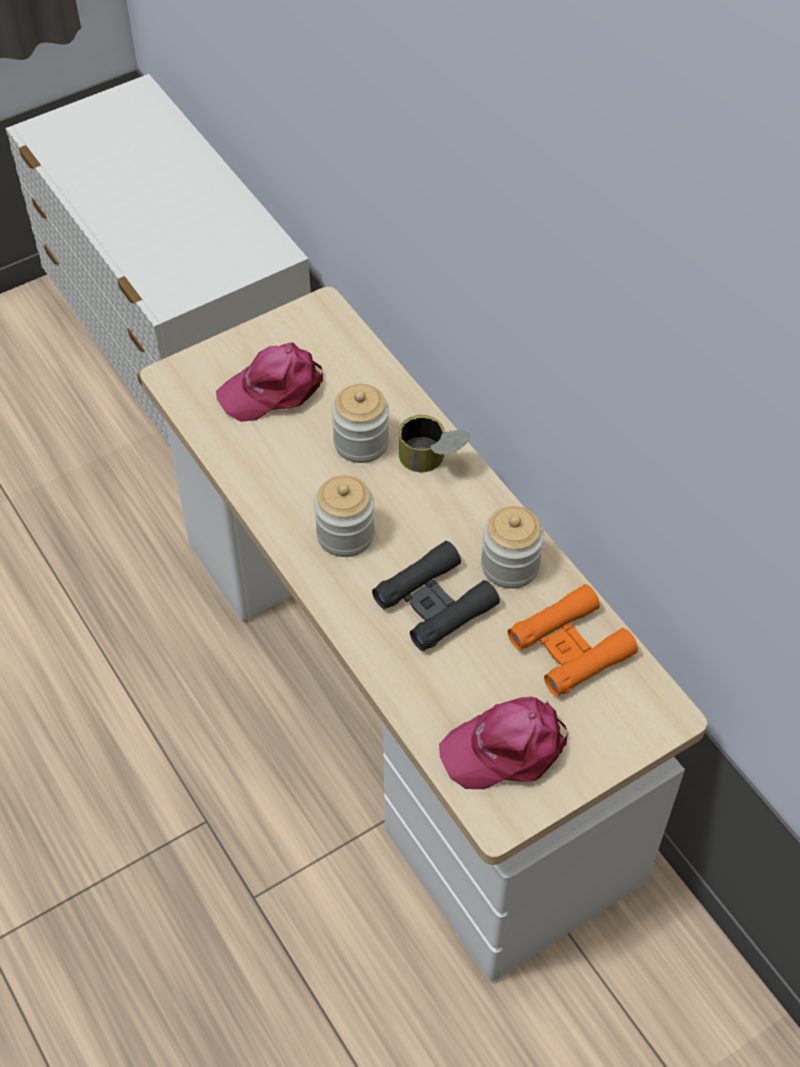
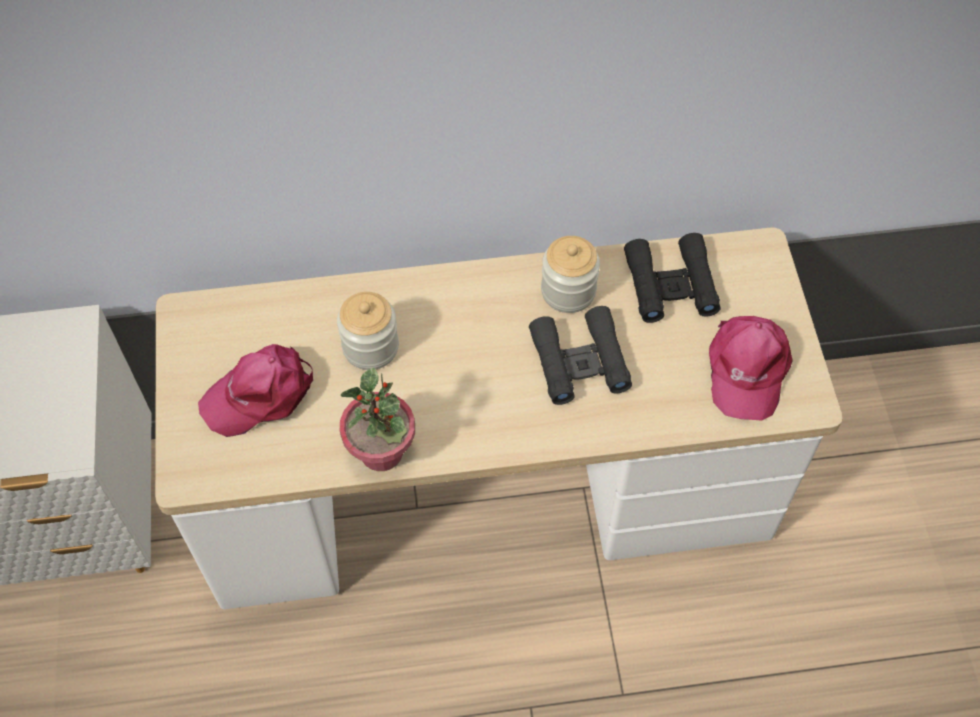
camera: 65 degrees left, 5 degrees up
pink cap [216,342,323,422] -> pink cap turned 60 degrees clockwise [198,344,313,437]
jar [314,475,375,557] -> none
can [399,415,470,472] -> none
orange binoculars [508,584,638,697] -> black binoculars [624,233,720,323]
none -> potted plant [340,368,415,471]

